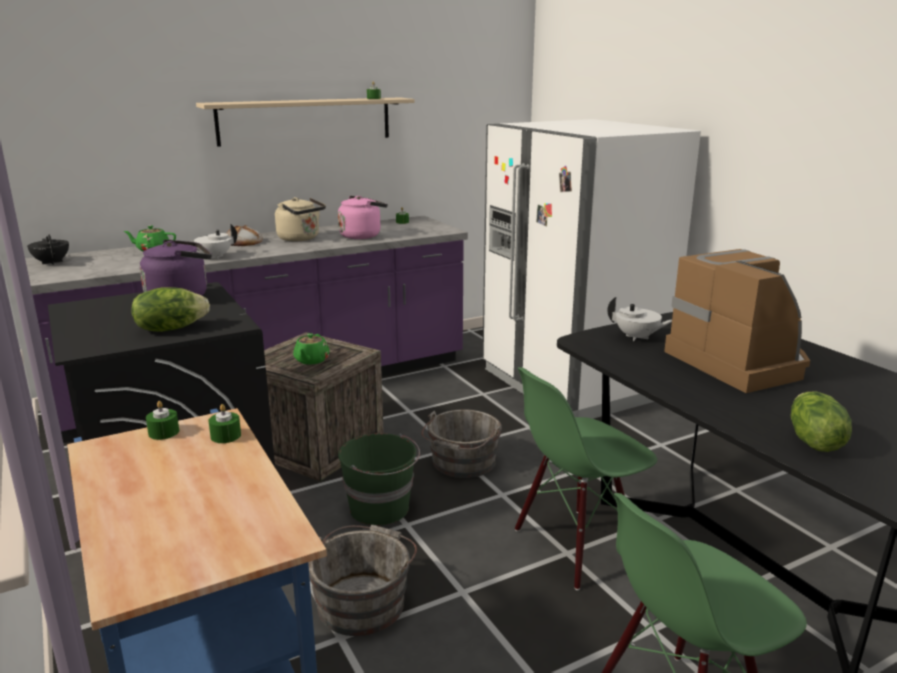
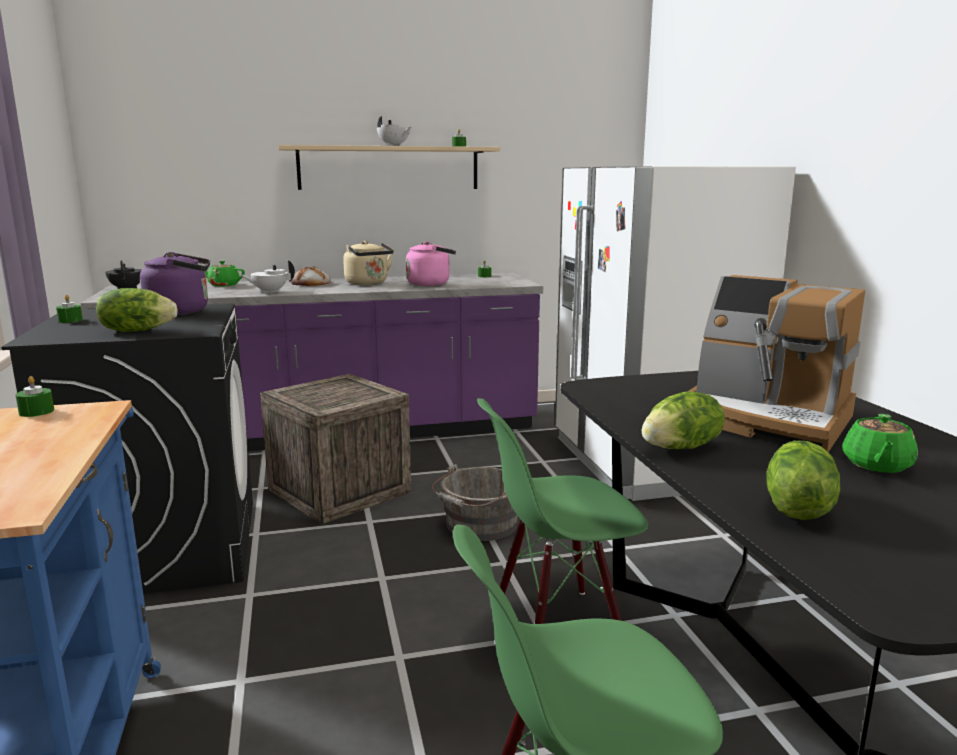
camera: 15 degrees right, 5 degrees down
green candle [208,404,241,443] -> green candle moved to [56,295,83,323]
green teapot [293,333,330,364] -> green teapot moved to [842,414,918,473]
grey bucket [308,525,417,636] -> none
green bucket [338,433,420,526] -> none
white teapot [607,297,672,341] -> white teapot moved to [377,116,411,146]
coffee machine [664,249,810,393] -> coffee machine turned 135 degrees clockwise [687,275,865,452]
none -> lettuce [642,391,725,449]

